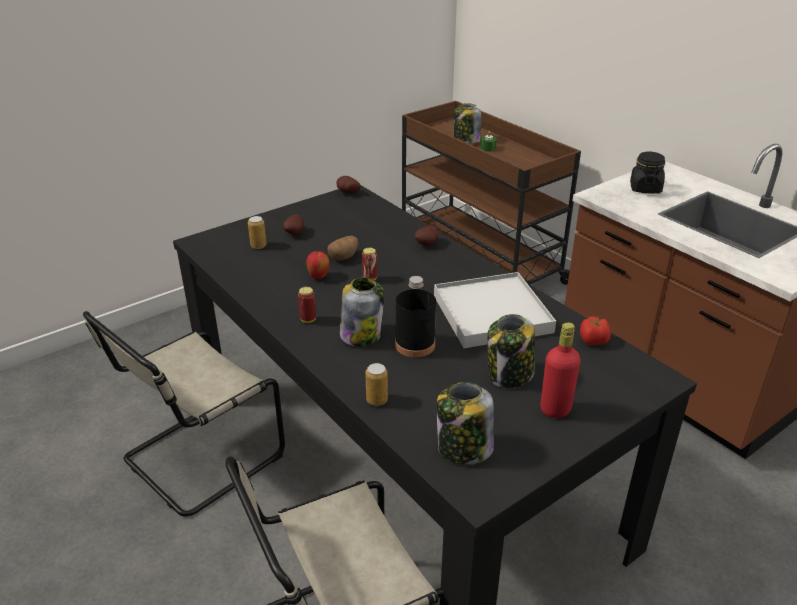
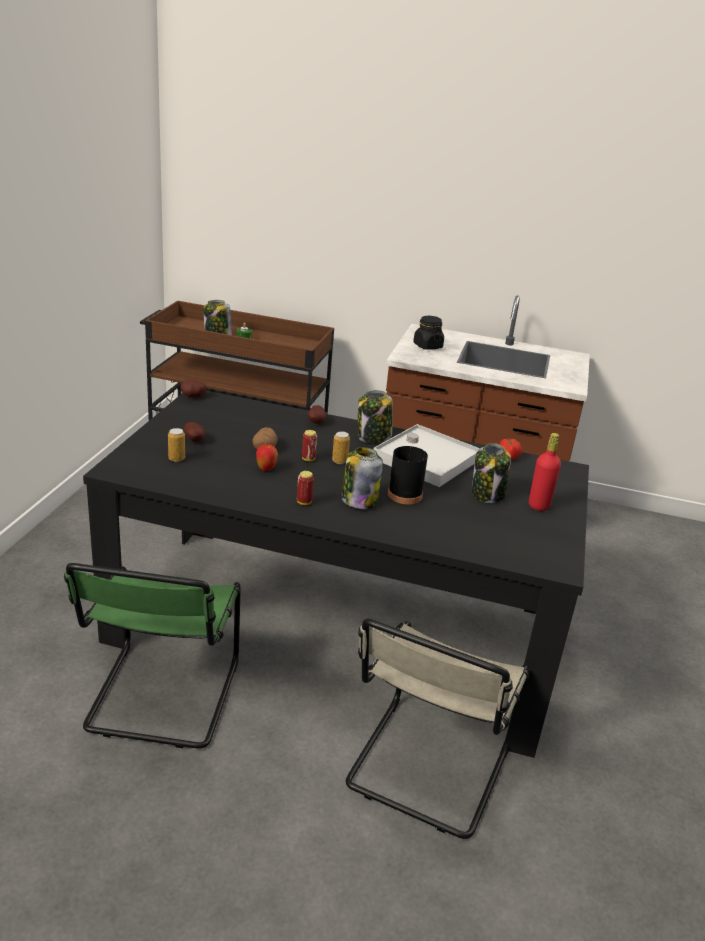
camera: 40 degrees left, 5 degrees down
beige chair [83,311,285,517] -> green chair [64,563,241,749]
can [365,363,388,406] -> can moved to [332,431,350,464]
jar [437,382,494,465] -> jar moved to [358,390,393,443]

